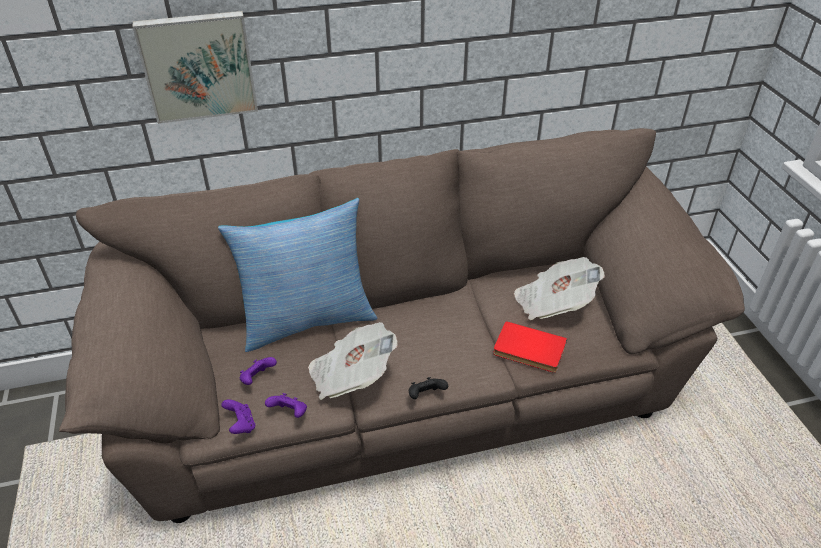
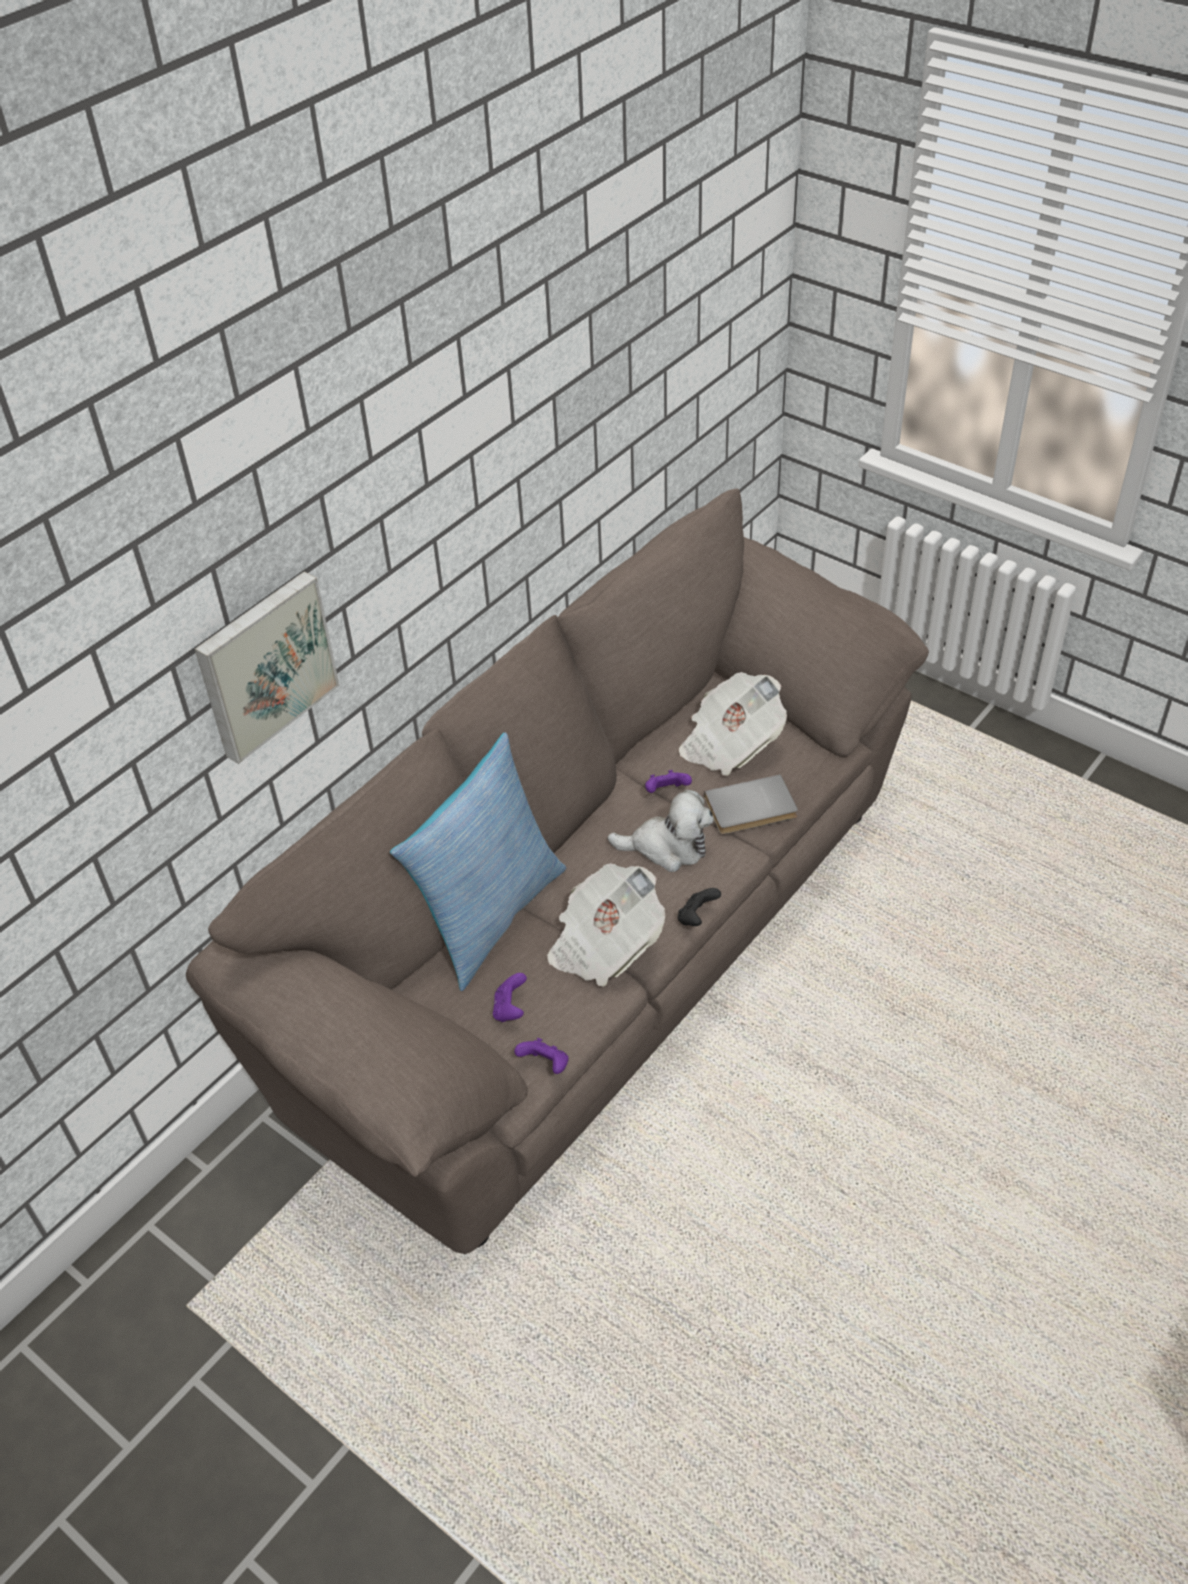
camera: 35 degrees left, 5 degrees up
purple game controller [265,393,307,418] -> purple game controller moved to [645,770,692,793]
red book [493,321,567,373] -> grey book [704,774,798,834]
none -> plush toy [607,790,714,872]

